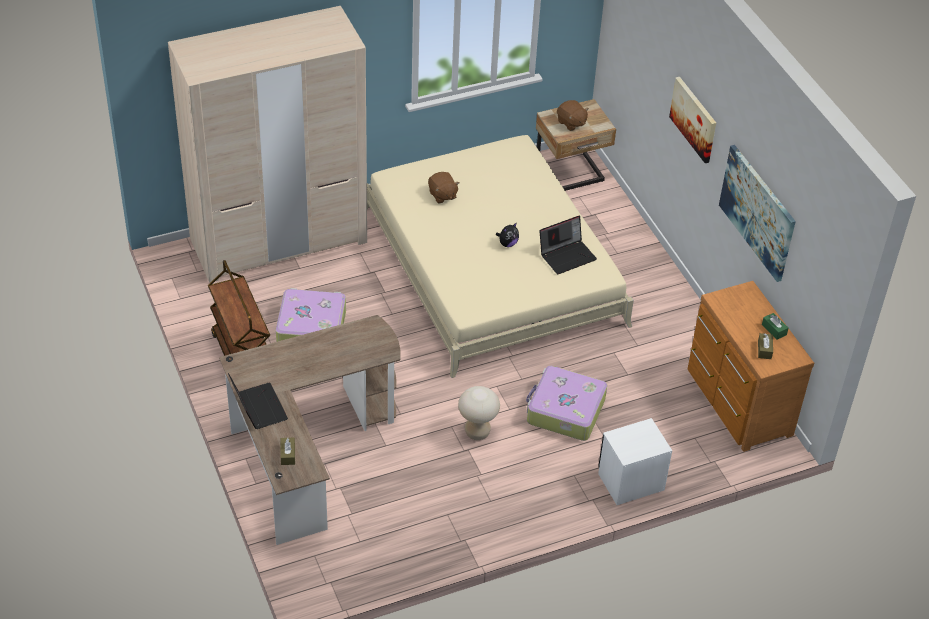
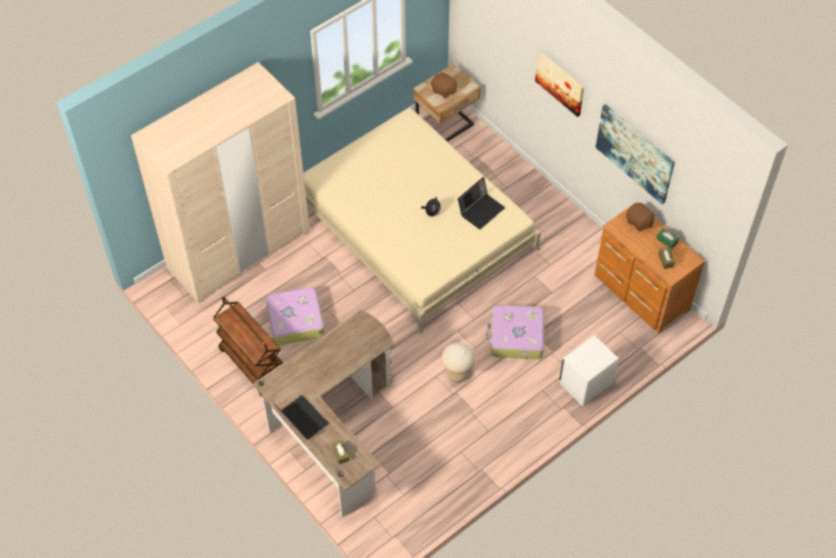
camera: 15 degrees left, 10 degrees up
brown plush toy [428,172,459,203] -> brown plush toy moved to [626,203,655,232]

